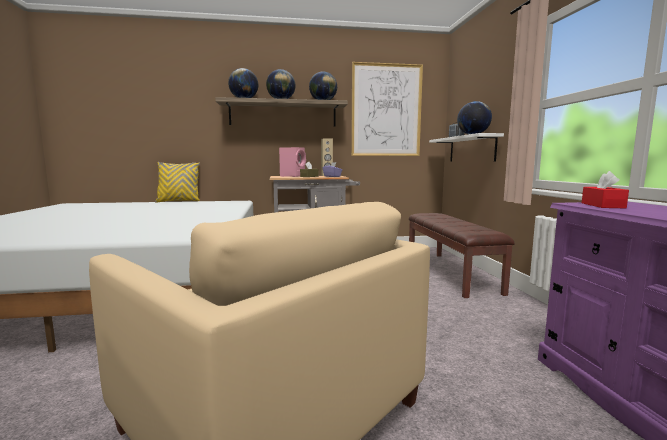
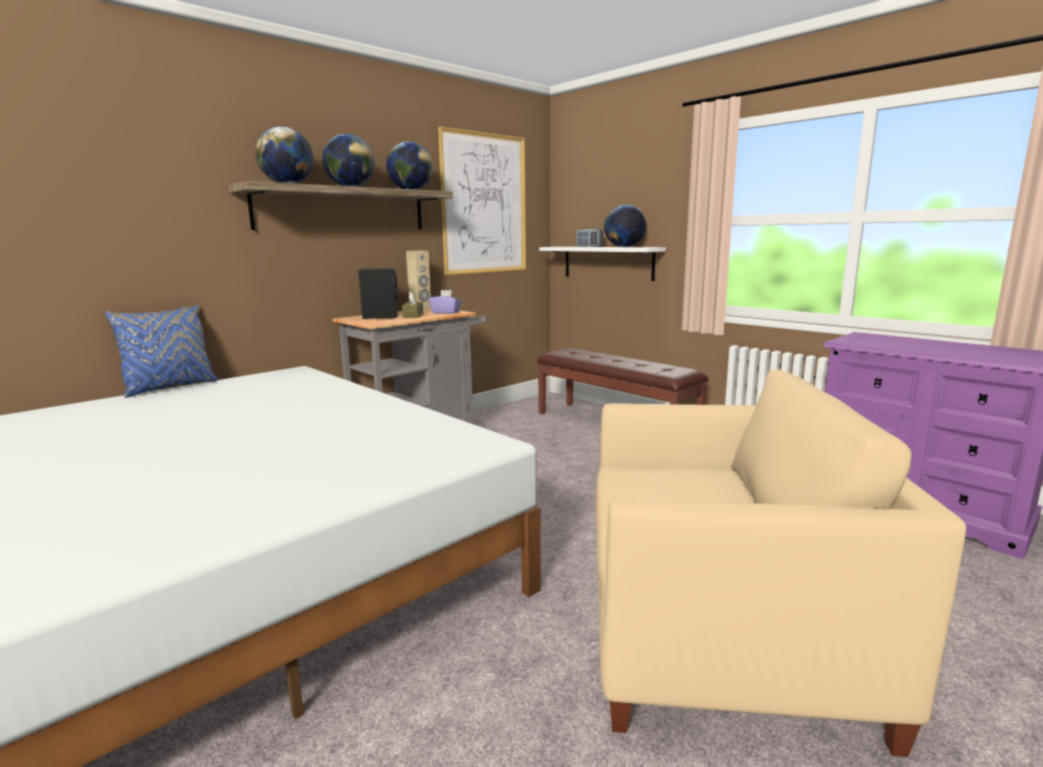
camera: 35 degrees left, 5 degrees up
yellow pillow [155,162,200,203] -> blue pillow [105,305,218,398]
pink speaker [279,147,306,177] -> black speaker [359,268,398,319]
red tissue box [582,171,629,208] -> none

